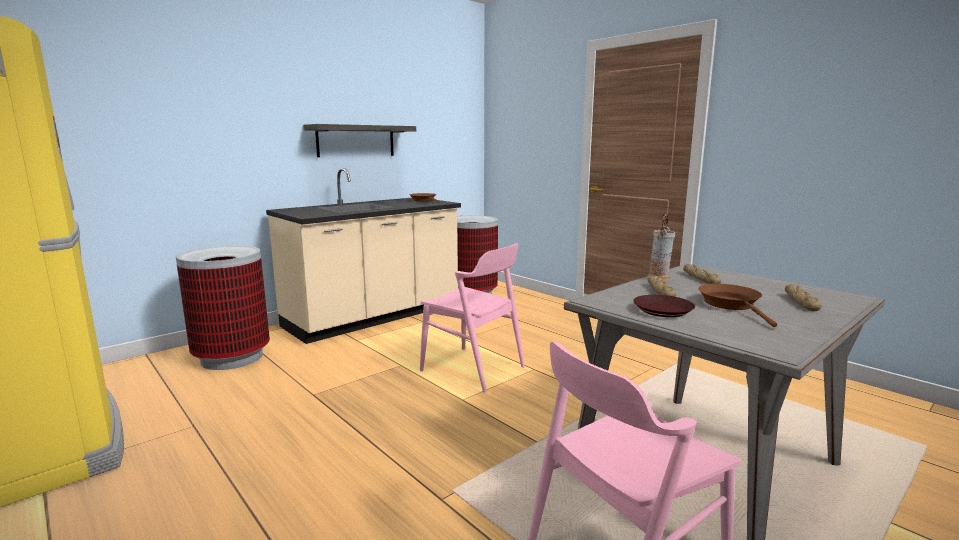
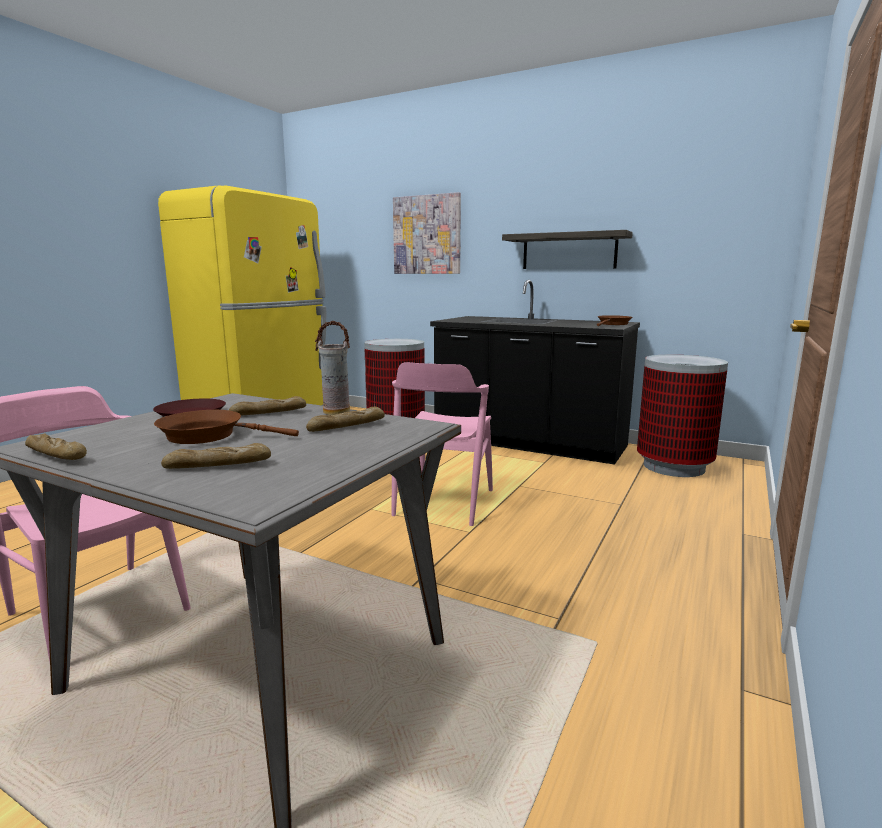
camera: 70 degrees right, 0 degrees up
beige counter [266,168,461,344] -> black counter [430,280,640,465]
brown frying pan [698,284,777,327] -> brown frying pan turned 150 degrees counterclockwise [154,410,299,444]
none -> bread [25,434,87,460]
none -> picture [393,192,461,274]

